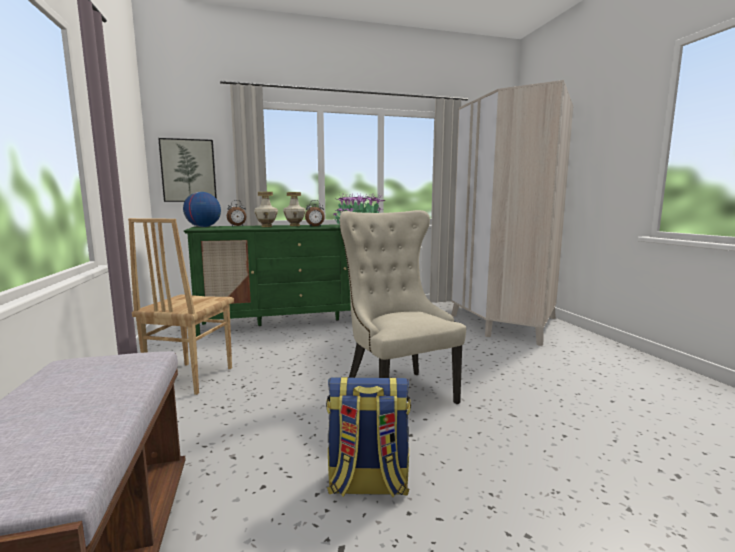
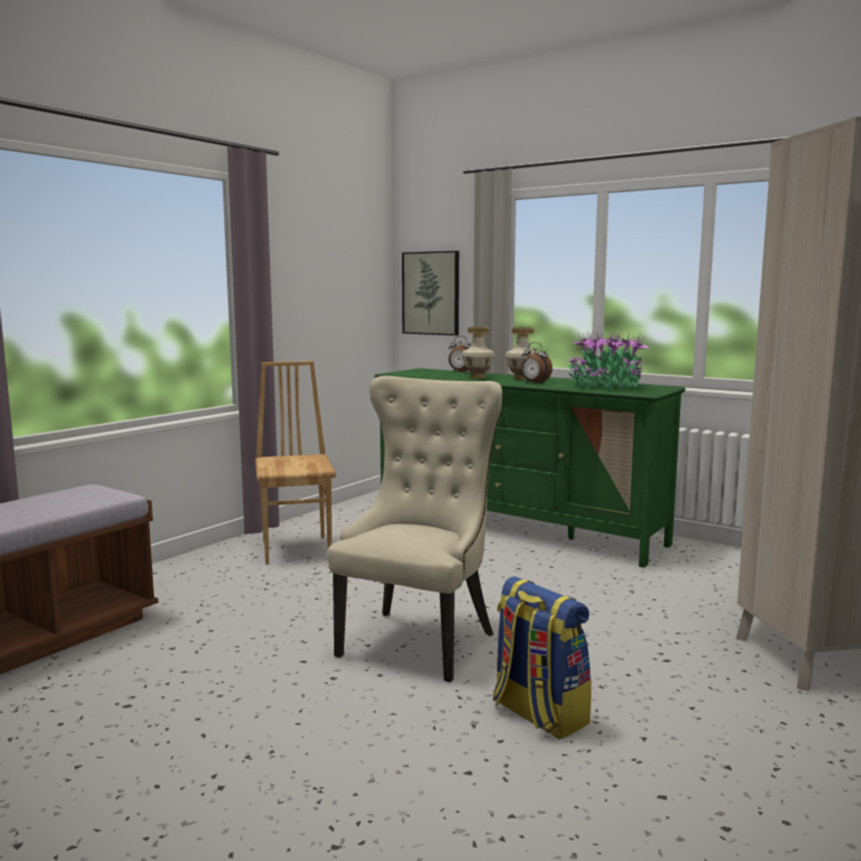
camera: 50 degrees right, 0 degrees up
brown chair [128,218,234,395] -> brown chair turned 105 degrees clockwise [255,361,336,565]
globe [183,192,221,227] -> none
backpack [326,377,411,498] -> backpack moved to [493,576,591,740]

